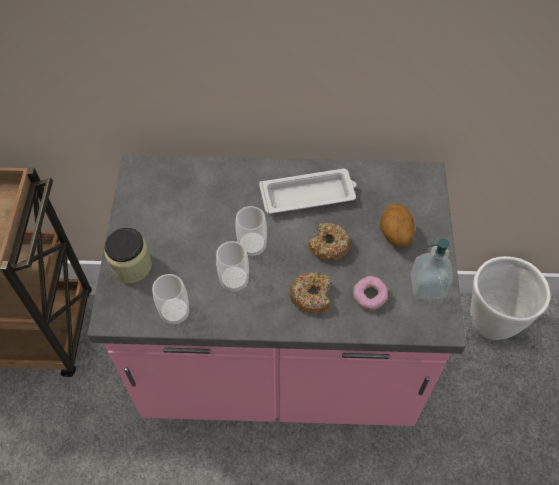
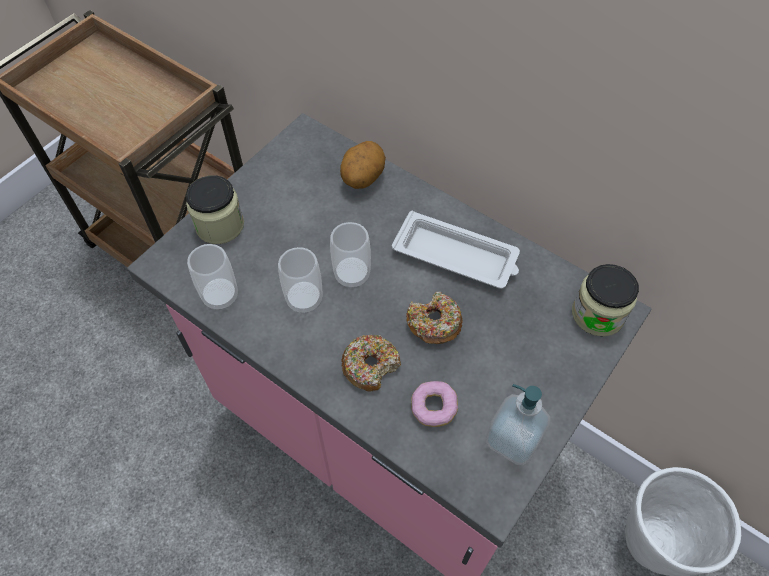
camera: 35 degrees right, 0 degrees up
potato [380,204,415,247] -> potato moved to [340,141,386,189]
none -> jar [572,264,639,336]

